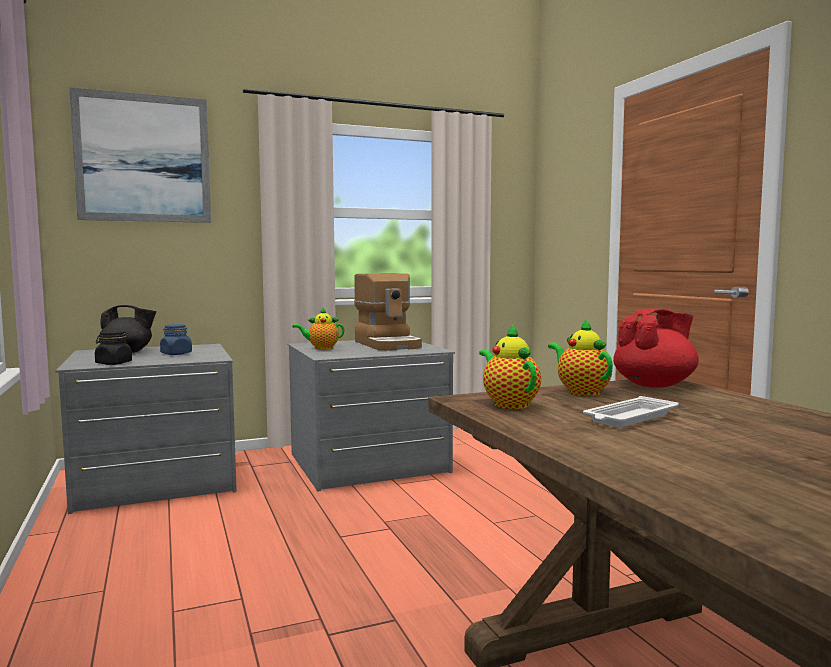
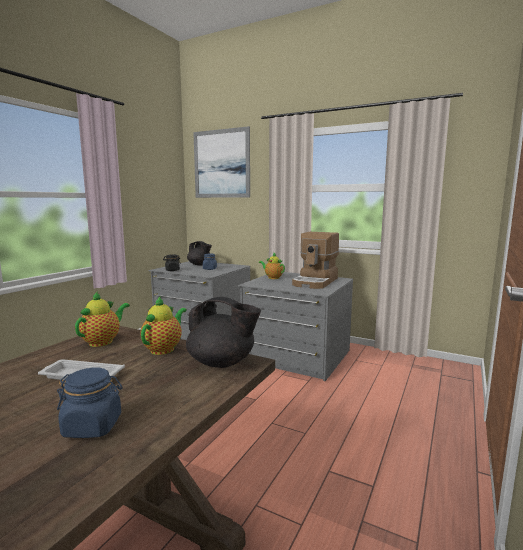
camera: 50 degrees right, 5 degrees up
red teapot [613,308,699,388] -> black teapot [186,297,261,368]
none -> blue jar [57,368,123,438]

